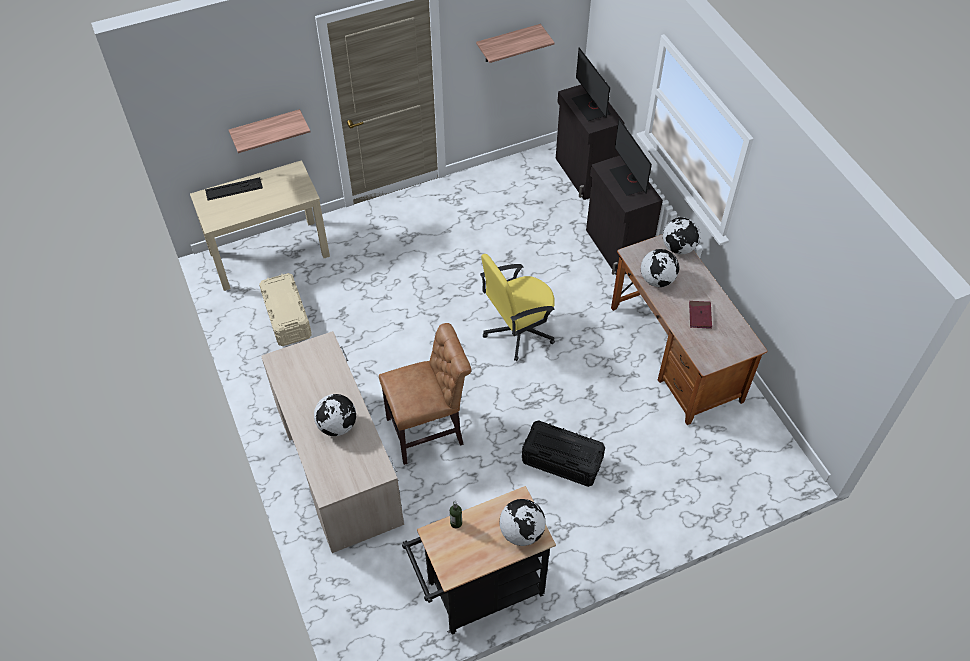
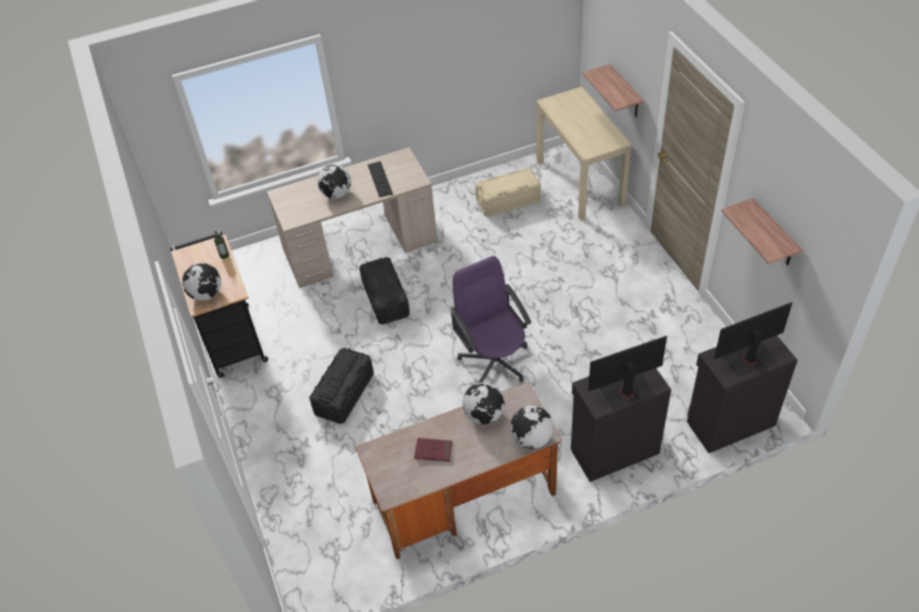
camera: 95 degrees right, 5 degrees down
keyboard [205,177,263,200] -> keyboard moved to [368,161,393,198]
brown chair [379,323,471,465] -> black storage box [359,257,410,325]
yellow office chair [480,254,555,361] -> purple office chair [449,256,532,383]

